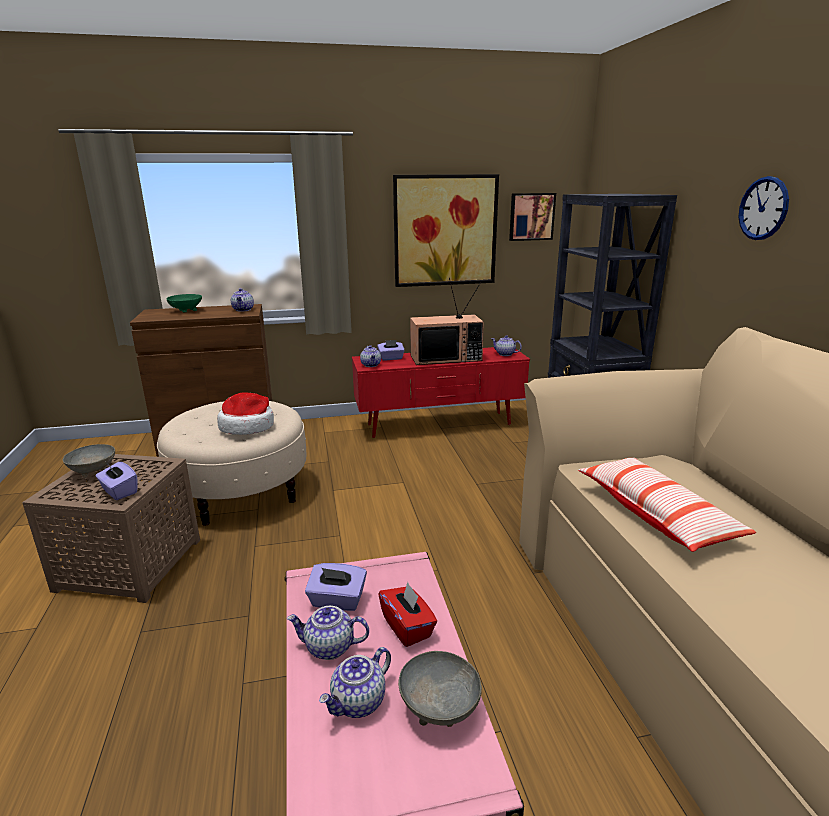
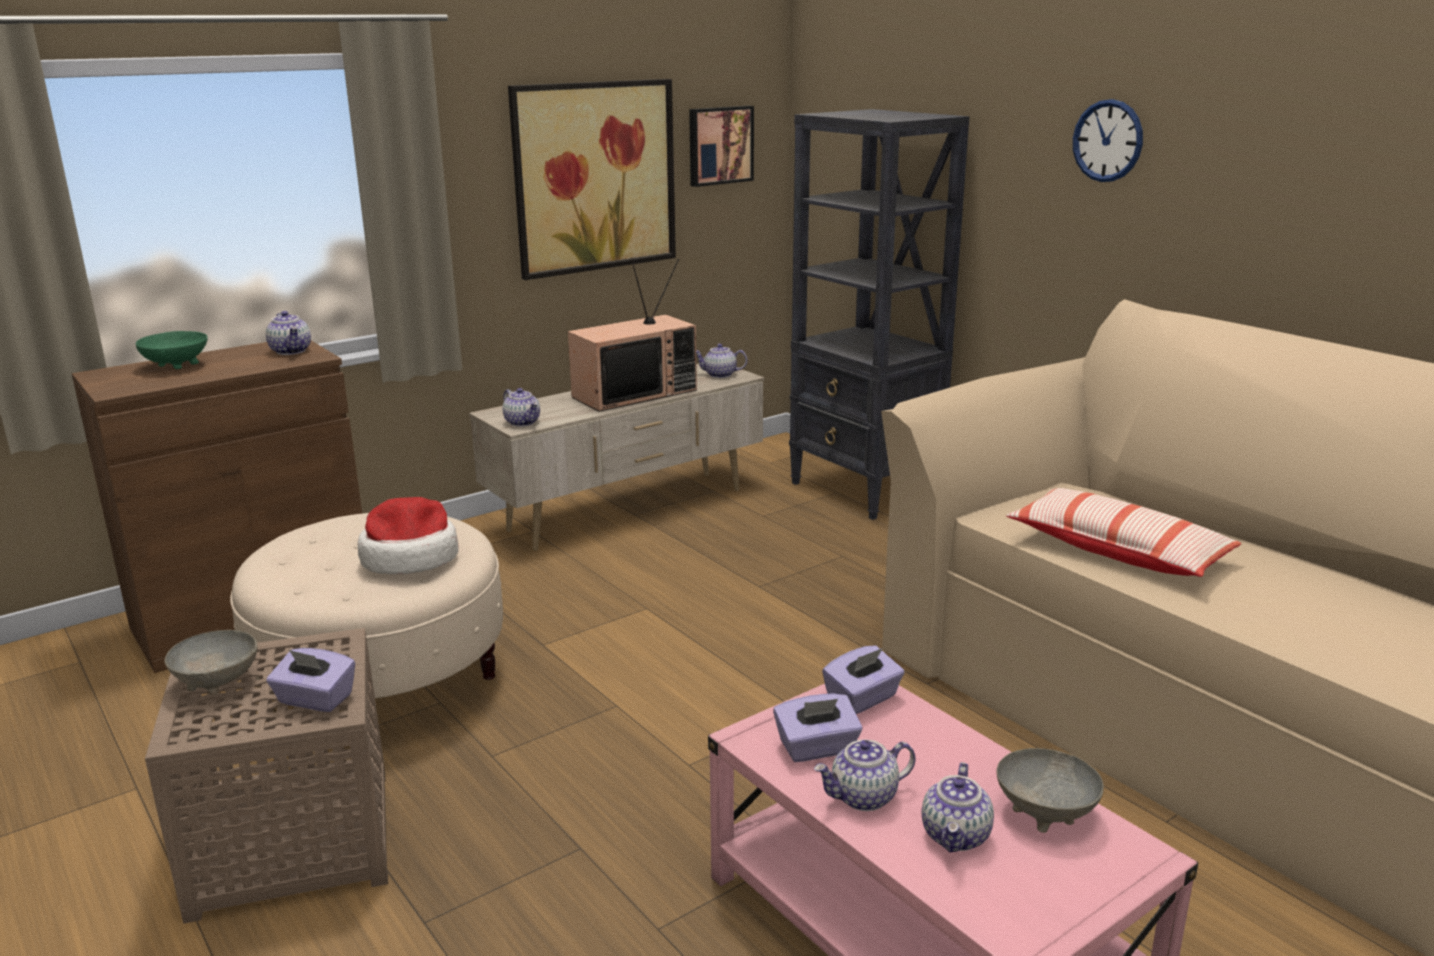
camera: 25 degrees left, 0 degrees up
red tv stand [352,347,530,438] -> beige tv stand [469,364,764,551]
purple tissue box [377,340,405,360] -> purple tissue box moved to [822,646,904,714]
red tissue box [378,582,437,647] -> none

